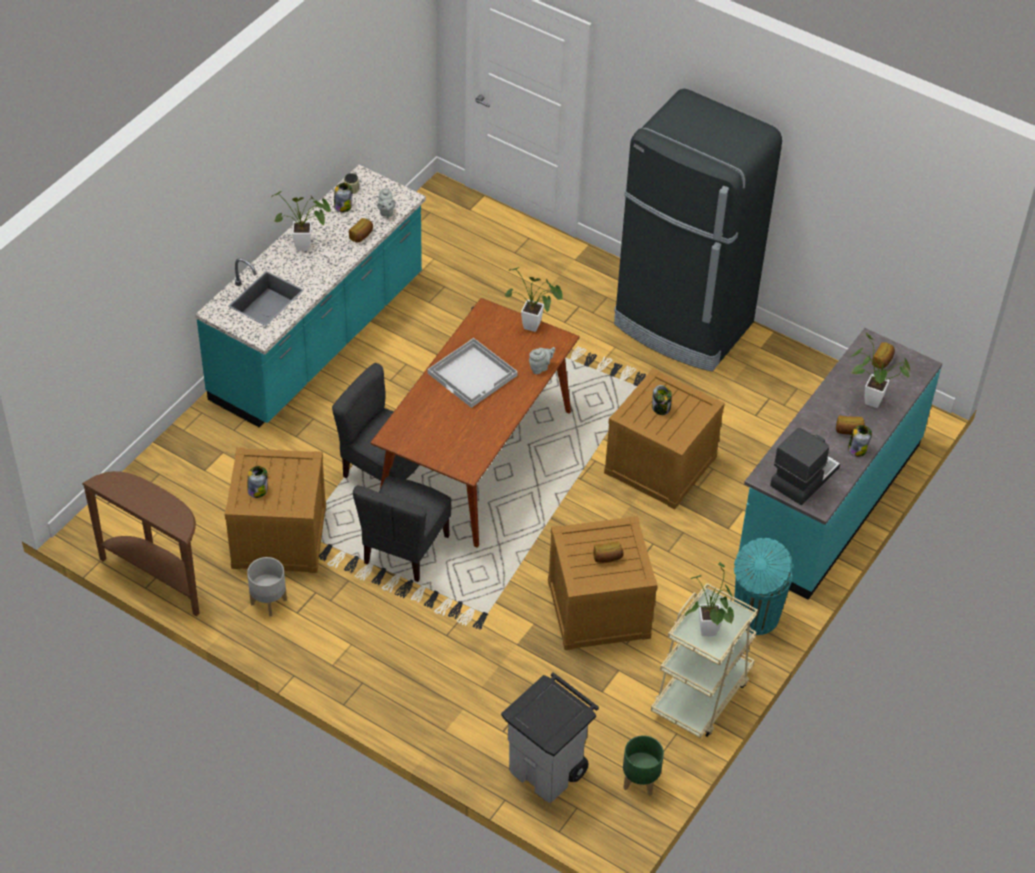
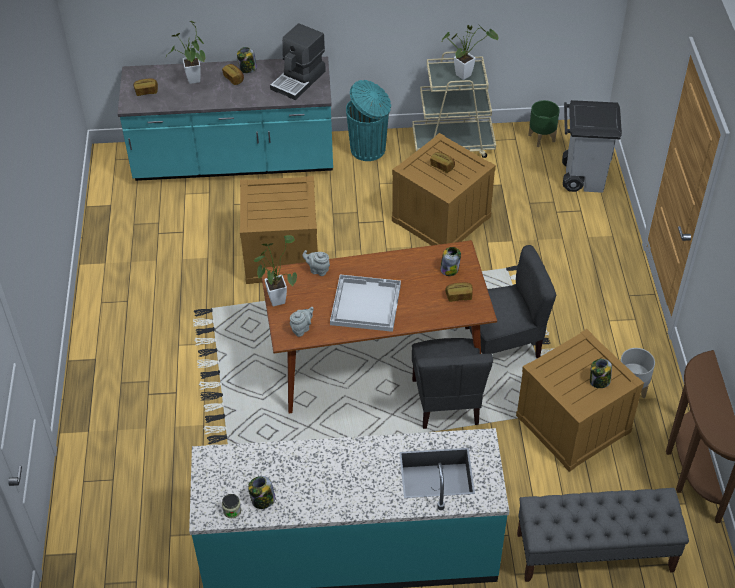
camera: 125 degrees left, 0 degrees up
potted plant [271,191,331,251] -> none
bread [349,218,373,243] -> bread moved to [445,282,473,302]
grey teapot [377,187,396,217] -> grey teapot moved to [290,307,314,337]
black fridge [614,89,782,372] -> none
jar [652,385,672,415] -> jar moved to [440,247,461,276]
coffee machine [770,428,840,505] -> coffee machine turned 60 degrees counterclockwise [270,23,326,100]
none -> grey bench [517,488,689,582]

